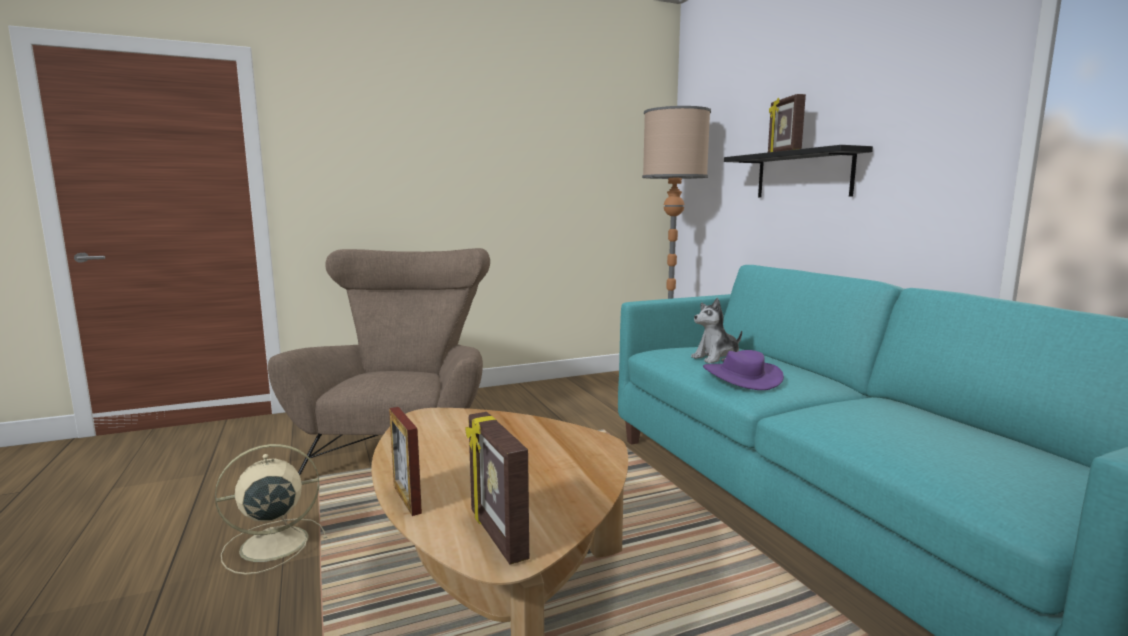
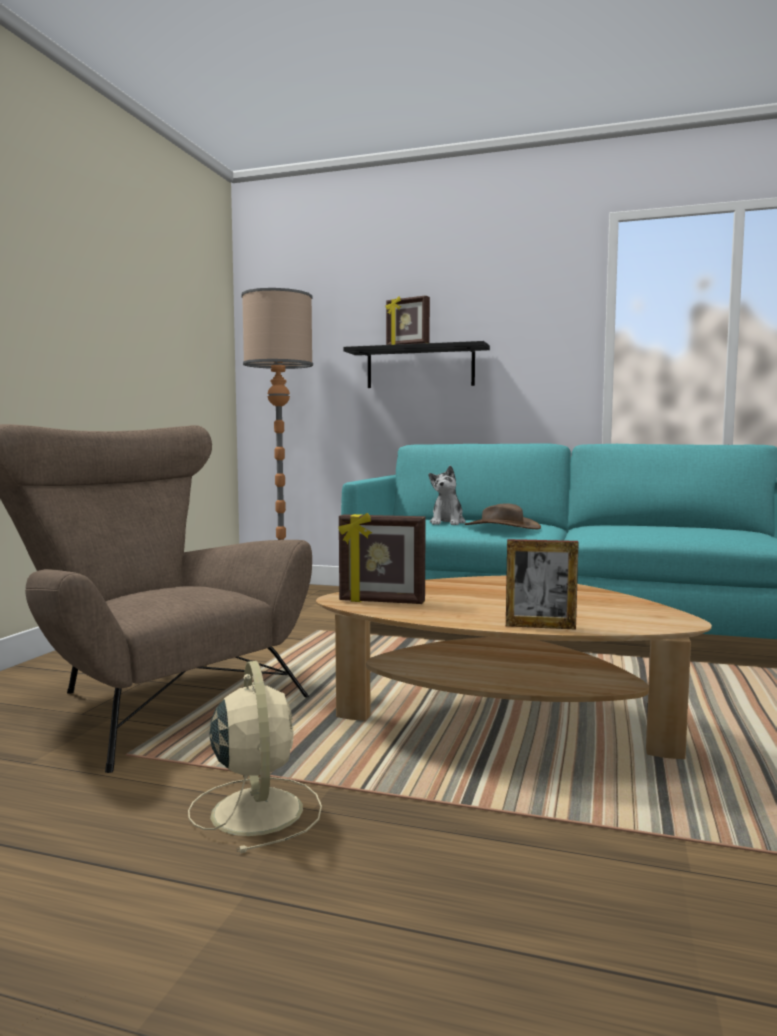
camera: 50 degrees left, 5 degrees down
beige fan [215,444,328,575] -> beige fan turned 150 degrees clockwise [188,661,322,853]
picture frame [466,412,529,565] -> picture frame moved to [338,513,426,604]
purple hat [703,350,784,390] -> brown hat [465,503,541,529]

